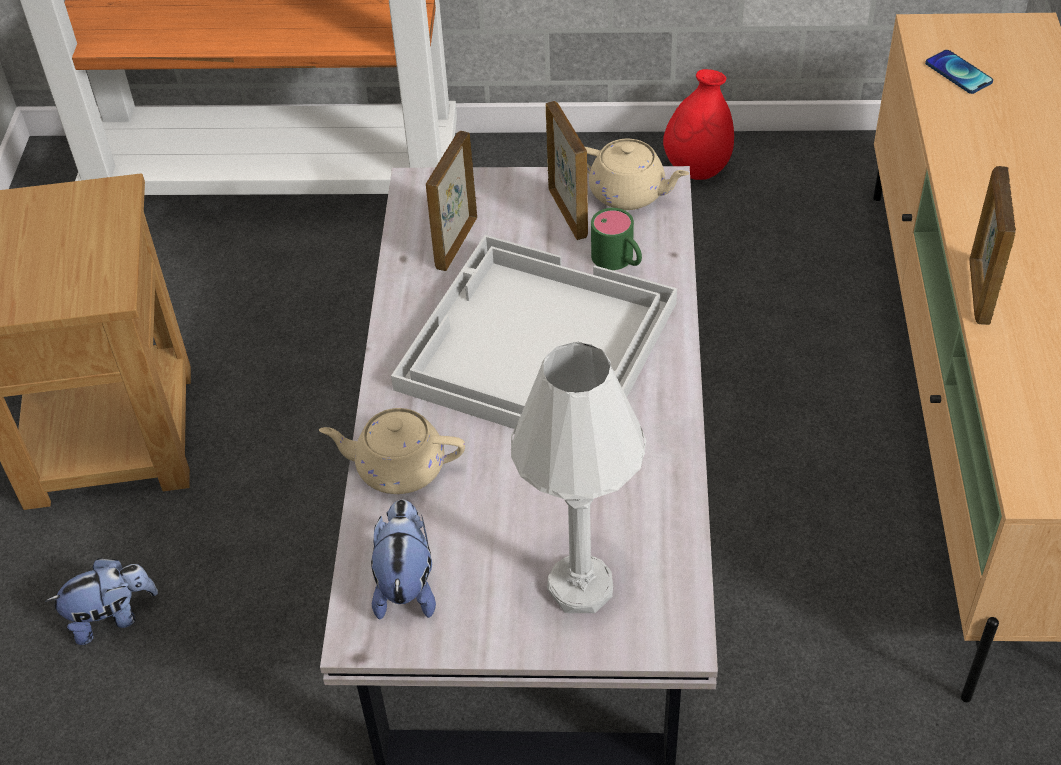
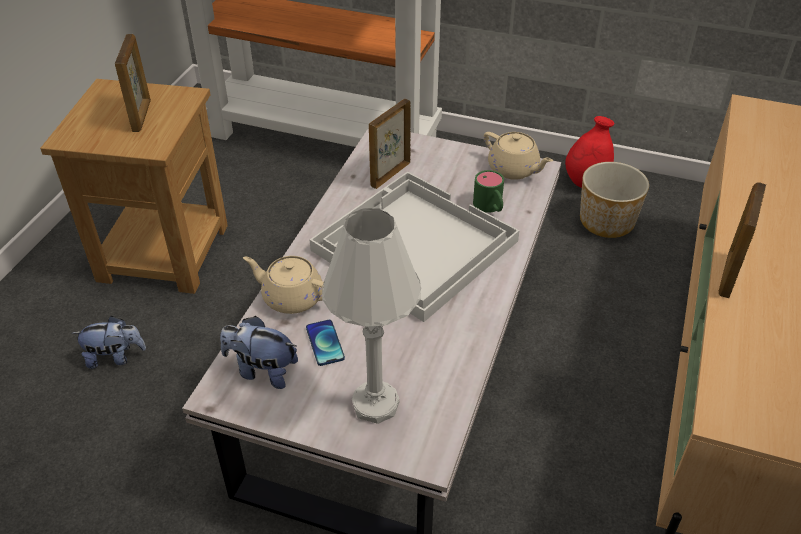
camera: 15 degrees right, 5 degrees down
plush toy [371,499,436,620] -> plush toy turned 90 degrees counterclockwise [220,316,298,389]
picture frame [546,101,588,240] -> picture frame moved to [115,34,151,132]
phone [925,50,993,94] -> phone moved to [306,320,345,366]
none -> planter [580,162,649,238]

